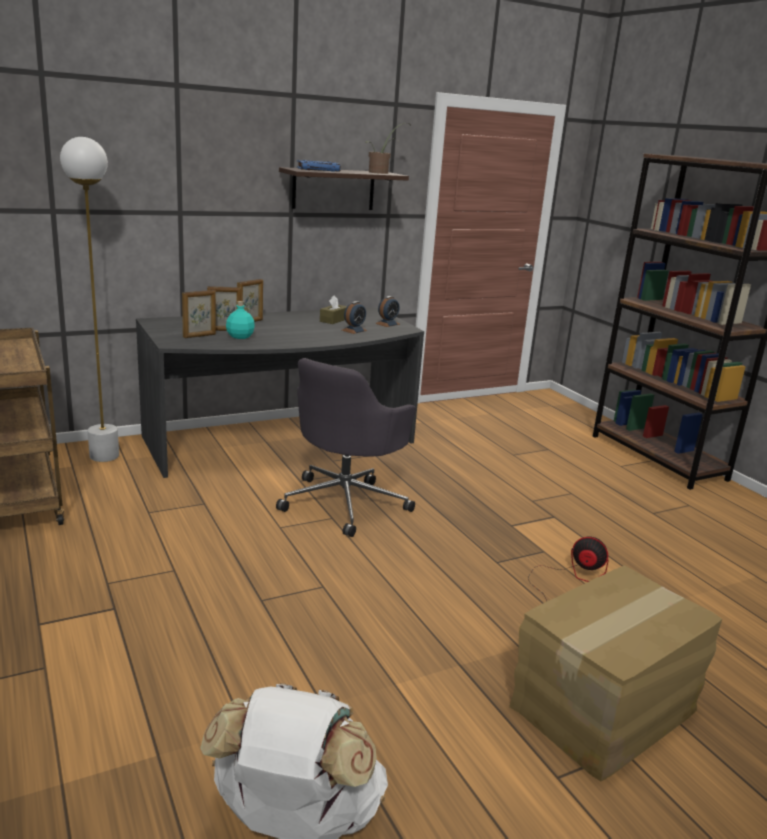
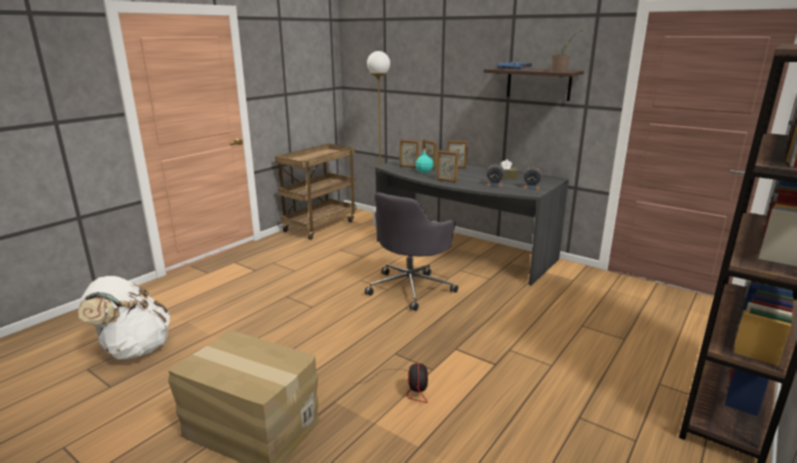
camera: 65 degrees right, 0 degrees up
grey office chair [276,358,416,537] -> grey office chair turned 60 degrees counterclockwise [365,192,458,311]
none -> picture frame [437,150,459,182]

